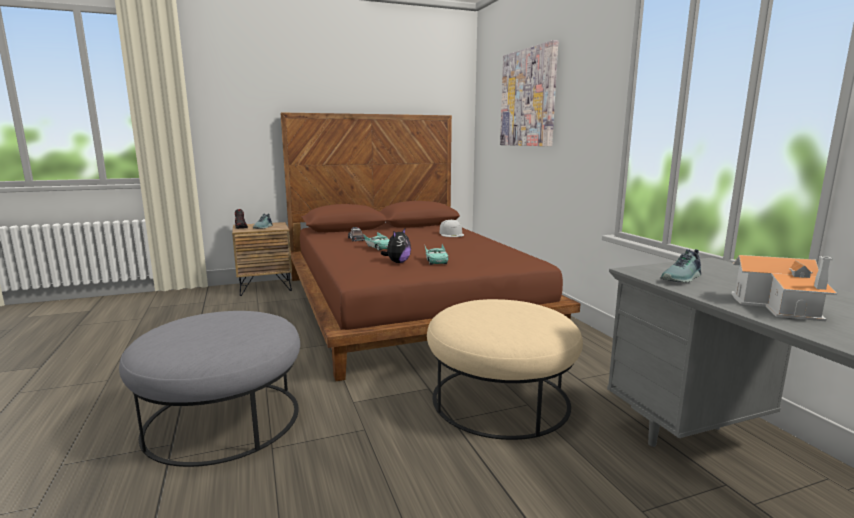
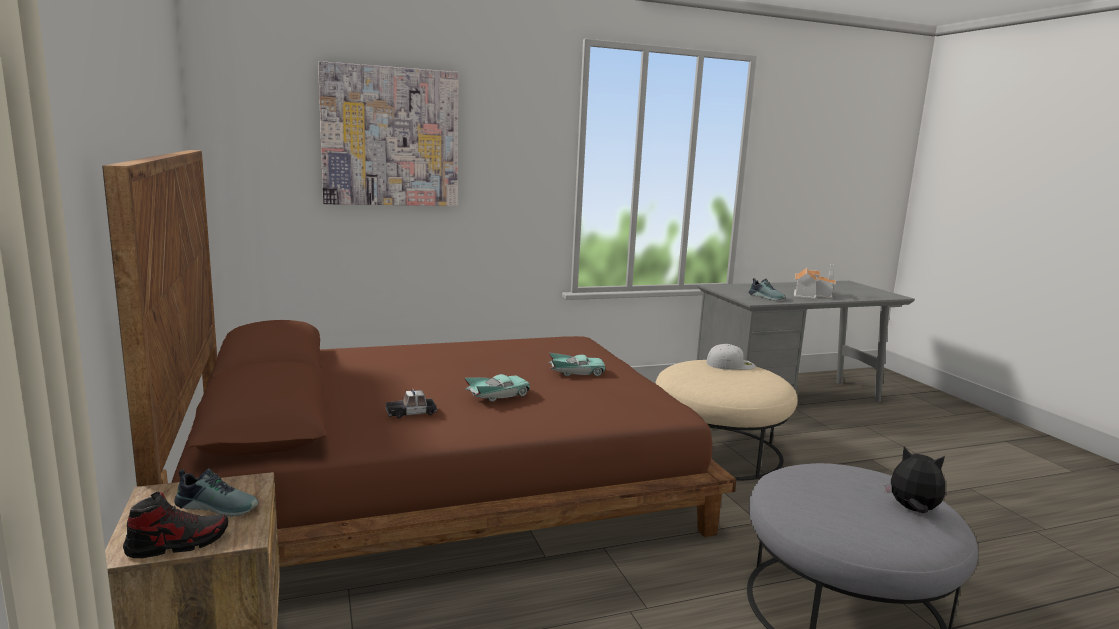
camera: 90 degrees left, 0 degrees up
plush toy [381,229,411,263] -> plush toy moved to [884,447,945,513]
white cap [440,220,464,237] -> white cap moved to [707,344,756,370]

